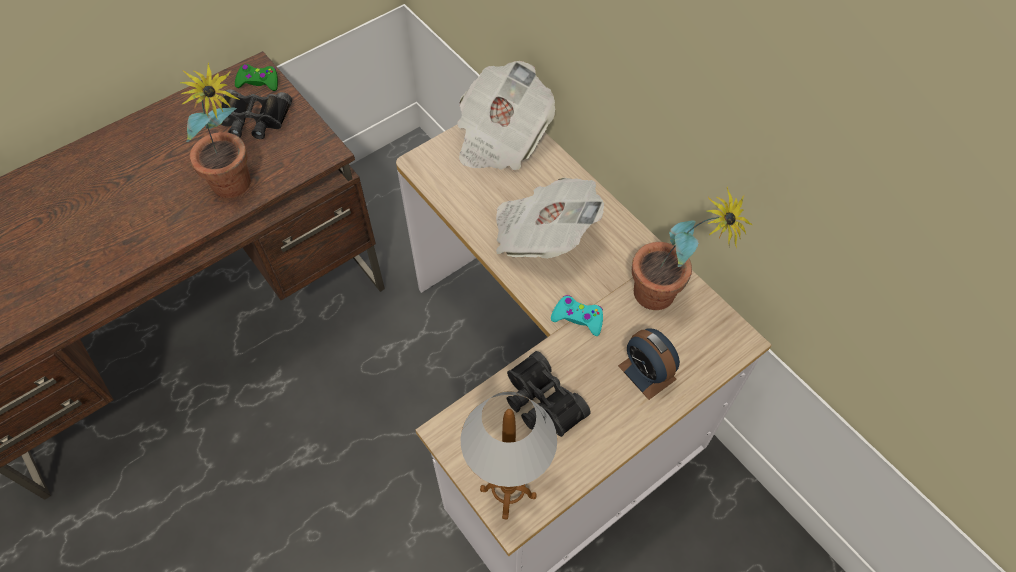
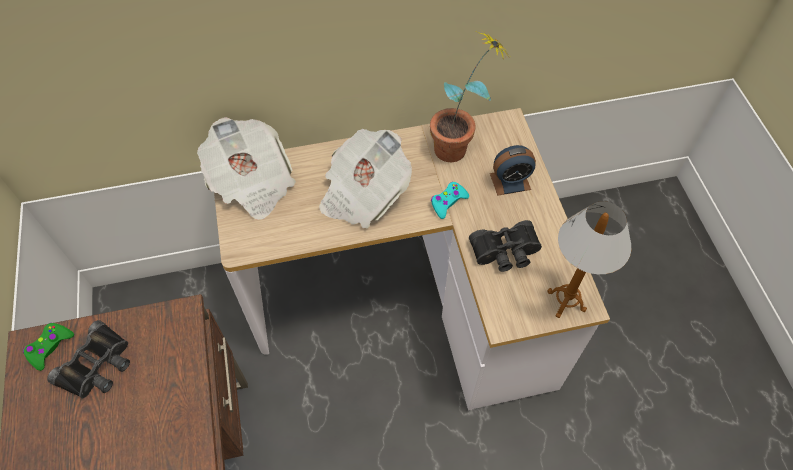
camera: 65 degrees left, 0 degrees up
potted plant [180,63,251,198] -> none

